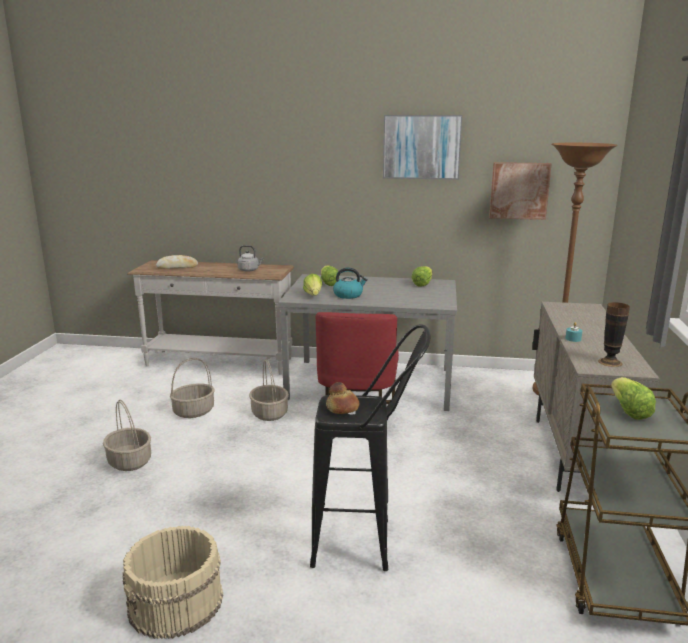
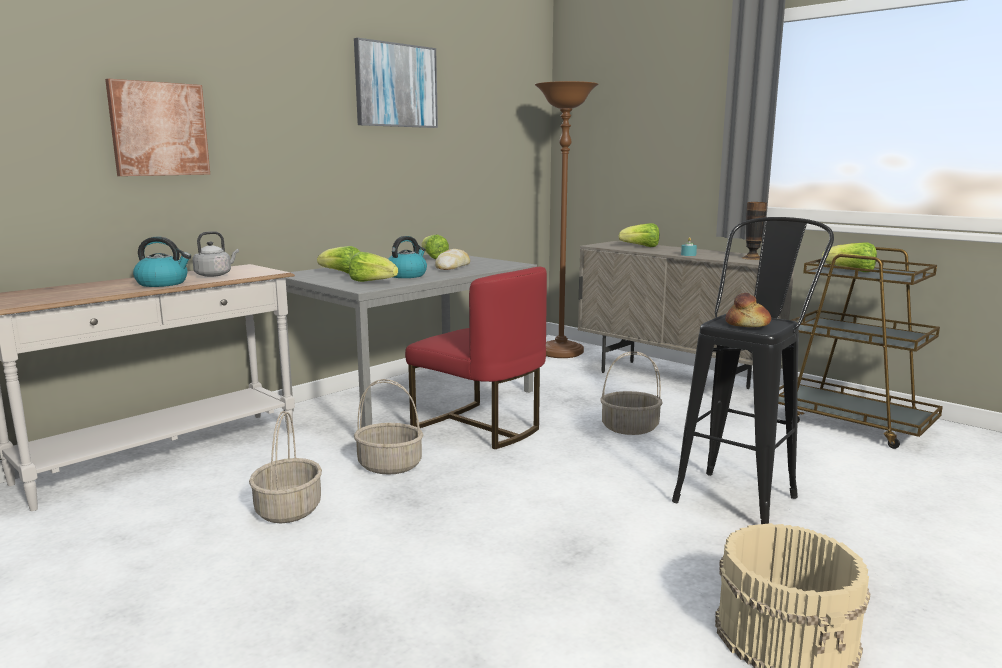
camera: 55 degrees left, 5 degrees down
basket [103,400,151,471] -> basket moved to [601,352,663,435]
bread [156,255,198,269] -> bread moved to [435,249,470,270]
picture [489,162,552,220] -> picture moved to [105,79,210,176]
none -> kettle [133,236,191,287]
none -> lettuce [619,223,659,247]

